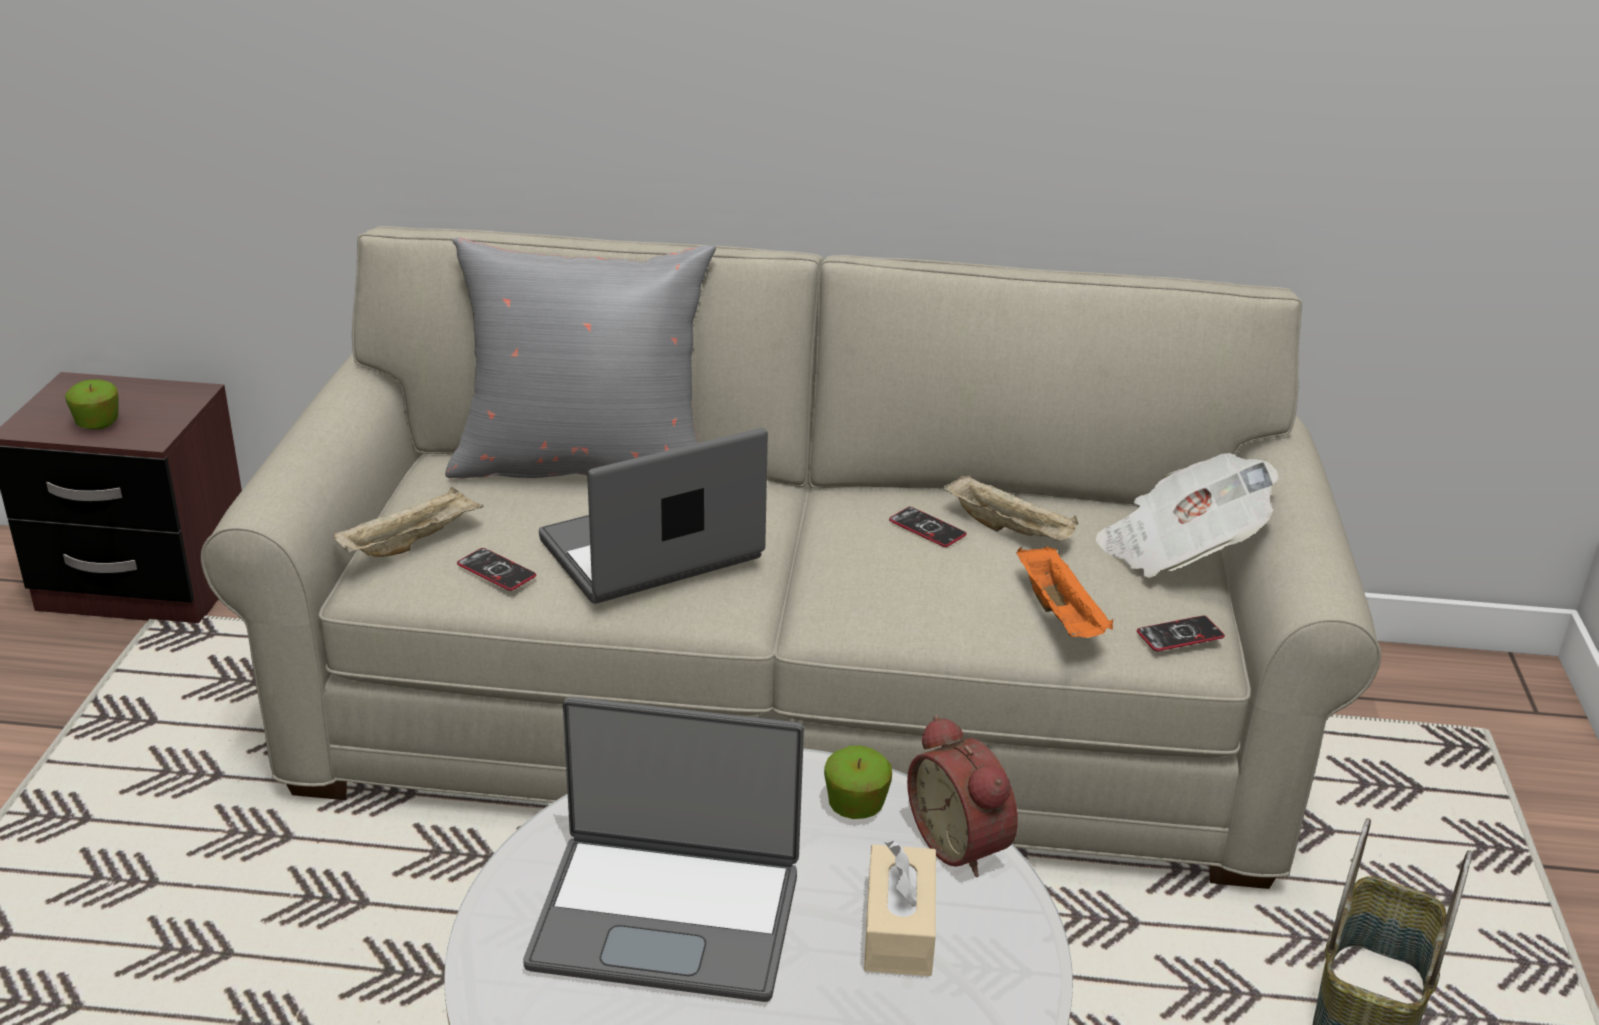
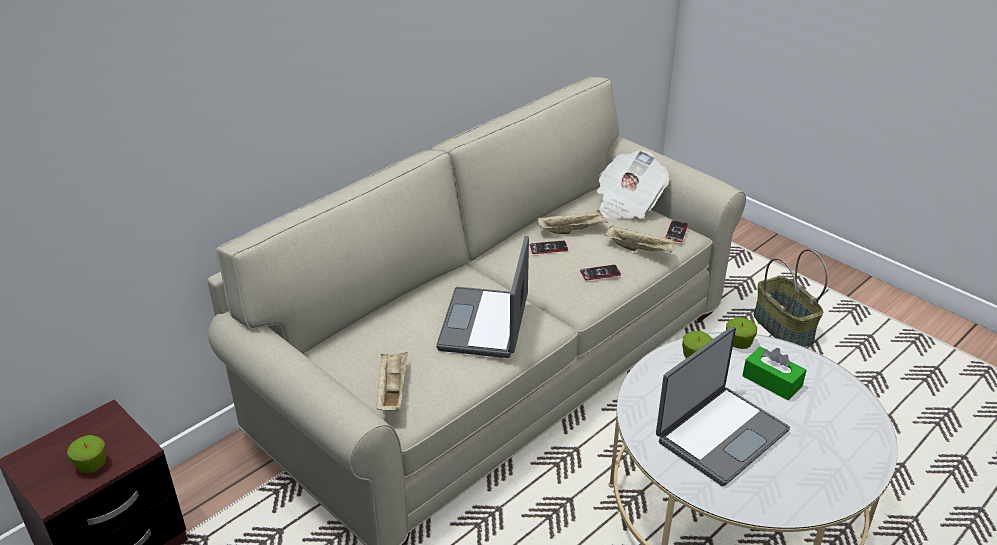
camera: 50 degrees left, 5 degrees up
grey pillow [445,237,716,479] -> none
phone [457,548,536,591] -> phone moved to [580,265,621,280]
beige tissue box [864,841,936,976] -> green tissue box [742,346,807,400]
alarm clock [907,715,1018,877] -> apple [726,317,757,349]
orange tray [1016,546,1113,638] -> beige tray [604,226,675,252]

